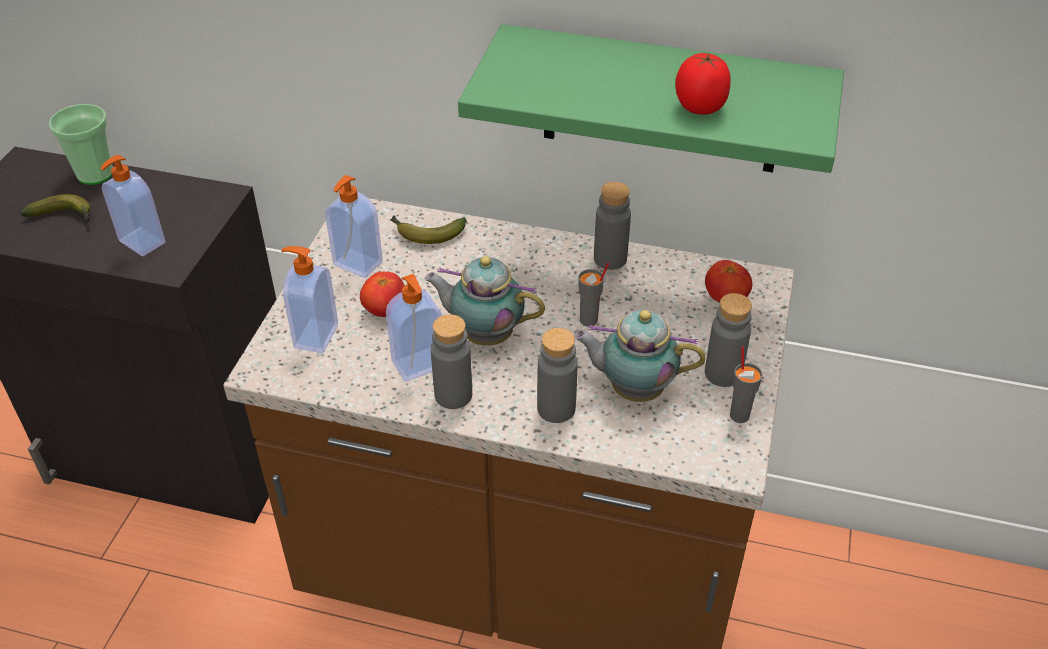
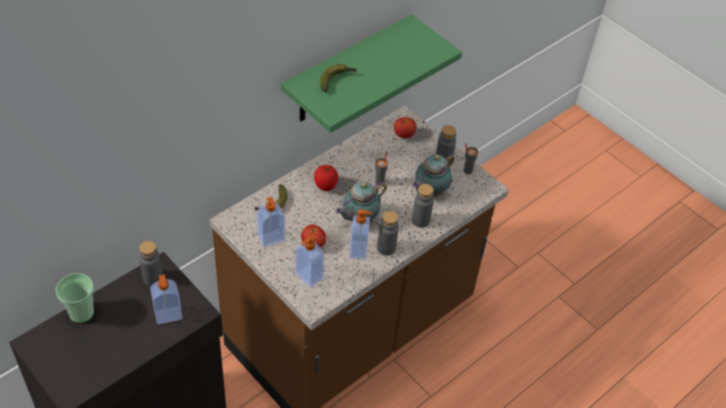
camera: 60 degrees left, 5 degrees up
banana [21,194,91,222] -> banana moved to [320,64,357,92]
grey bottle [594,182,631,270] -> grey bottle moved to [139,241,163,286]
tomato [675,53,731,115] -> tomato moved to [314,165,338,191]

